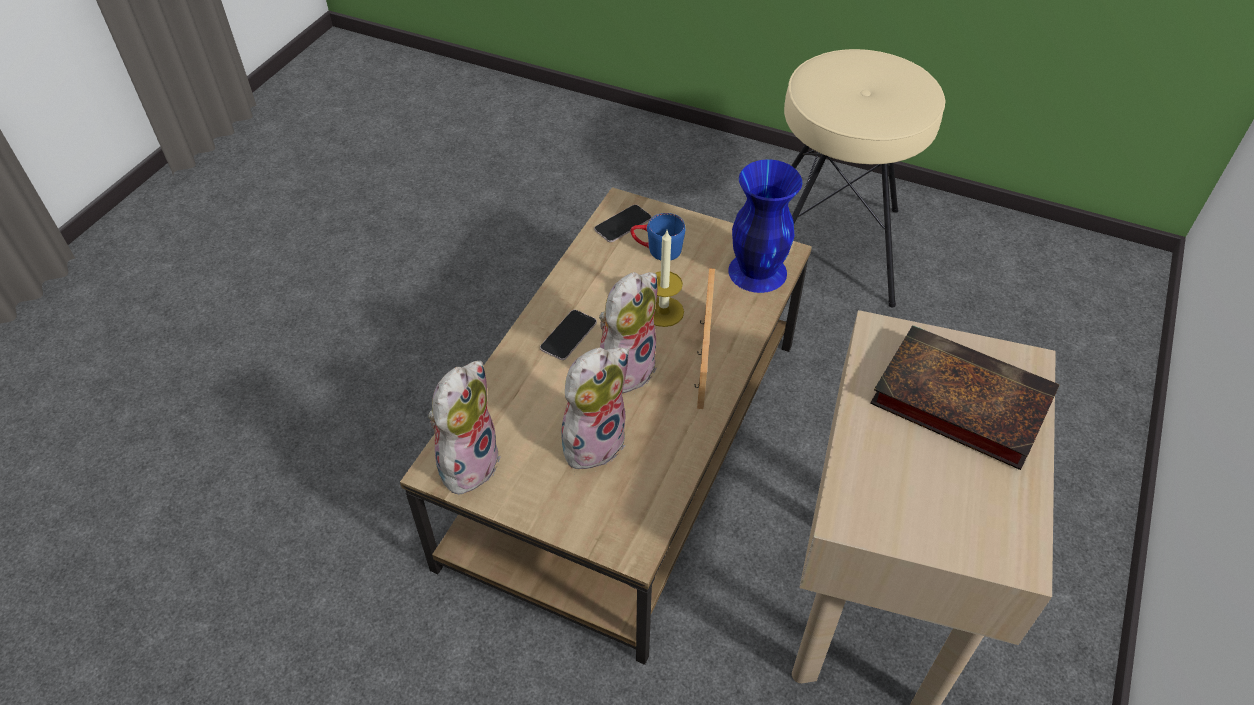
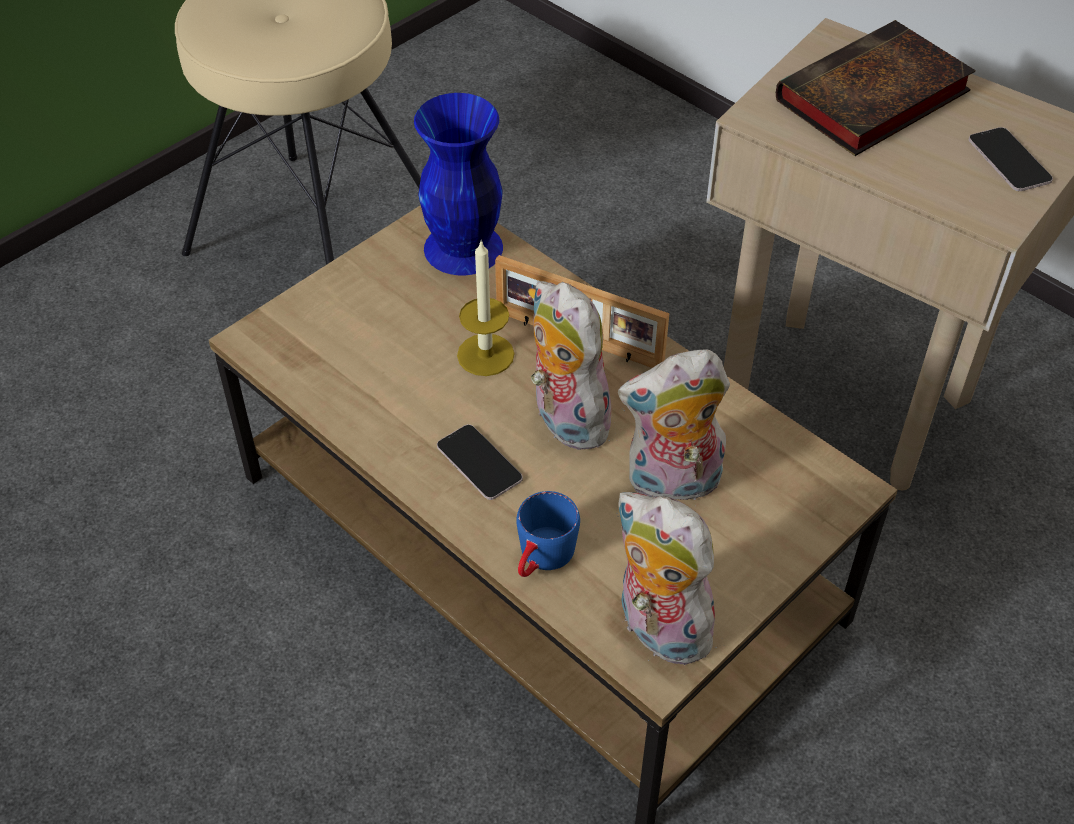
camera: 70 degrees left, 0 degrees up
plush toy [561,347,629,472] -> plush toy turned 75 degrees counterclockwise [618,349,730,507]
phone [594,205,652,242] -> phone moved to [969,127,1053,191]
blue mug [630,213,685,261] -> blue mug moved to [516,491,580,577]

